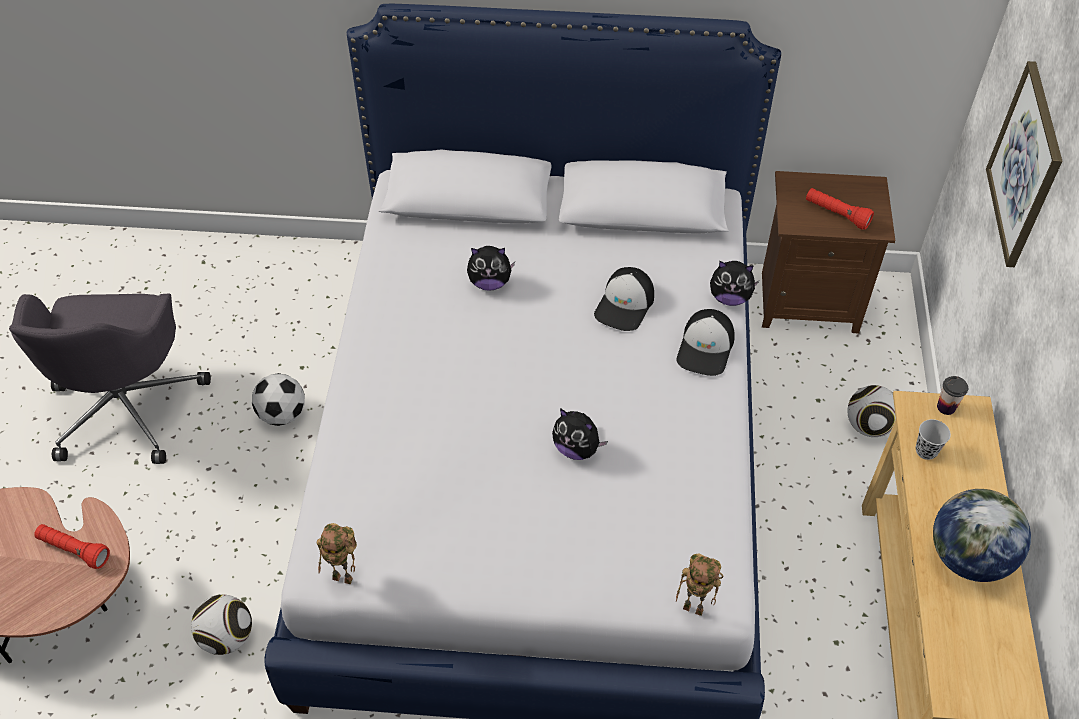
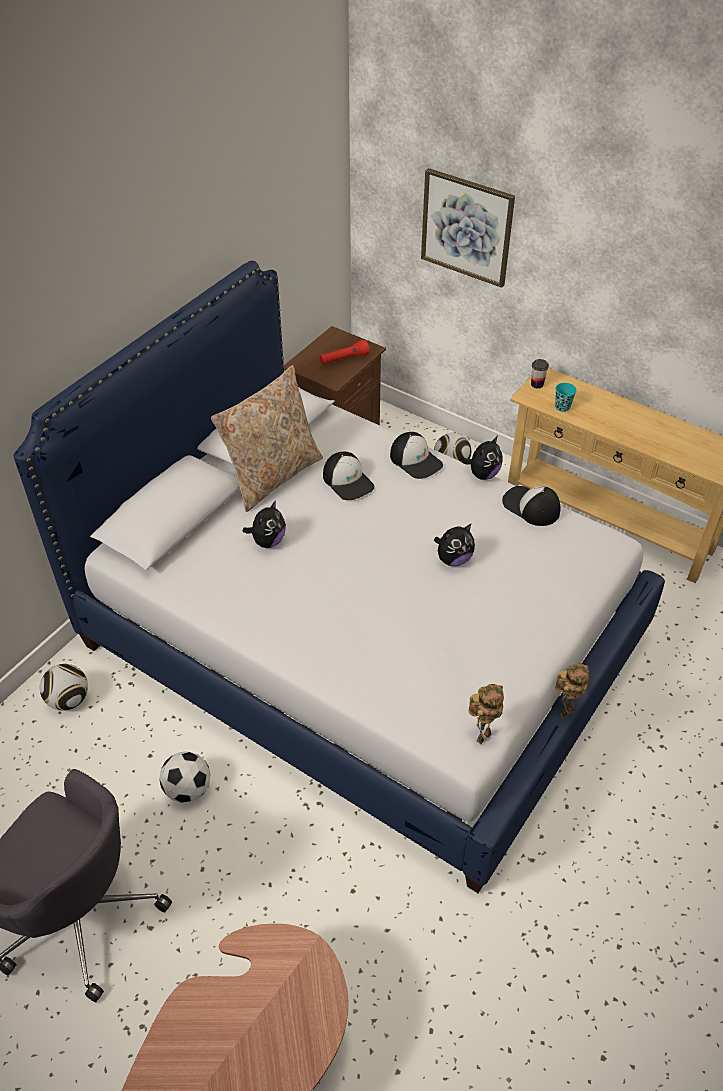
camera: 60 degrees left, 5 degrees down
red flashlight [34,524,110,569] -> none
football [191,595,252,655] -> football moved to [40,664,88,711]
toy robot [676,553,723,616] -> toy robot moved to [555,663,589,719]
plush toy [710,261,759,306] -> plush toy moved to [461,436,503,480]
black cup [916,419,951,460] -> turquoise cup [555,383,577,412]
globe [933,489,1031,582] -> none
none -> beige pillow [211,365,323,512]
none -> cap [502,486,561,526]

